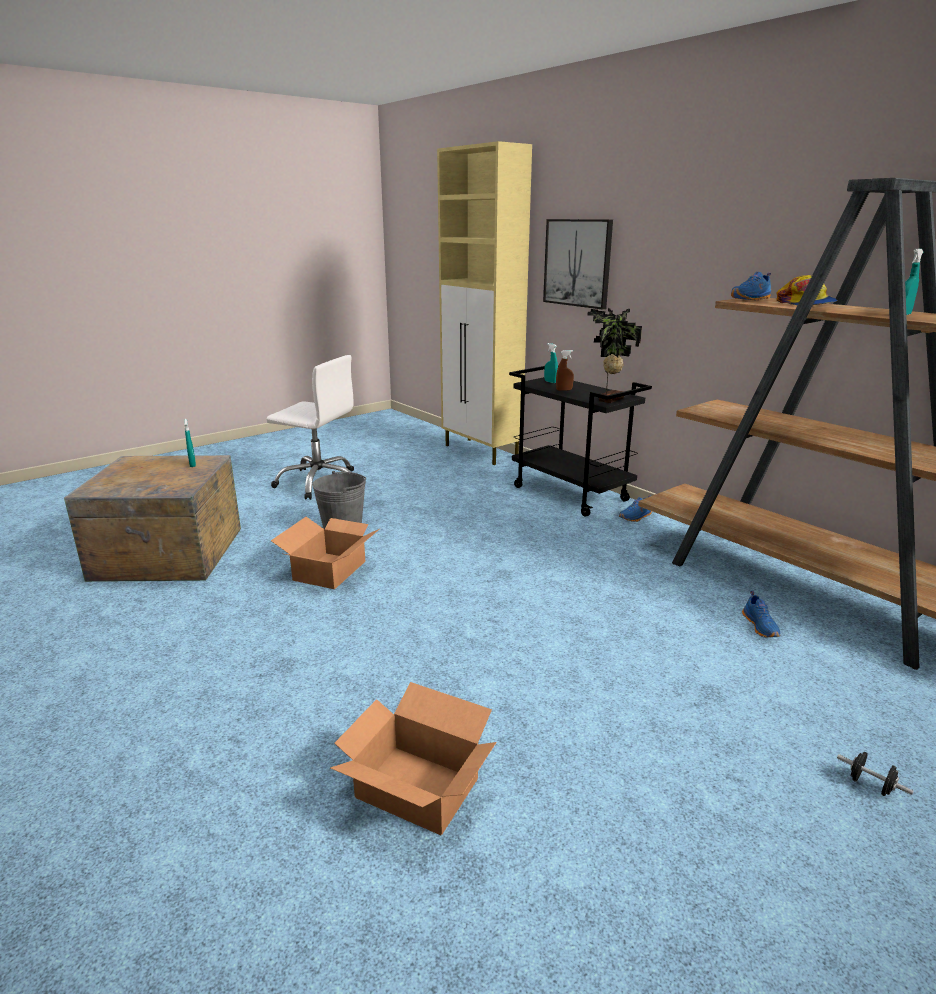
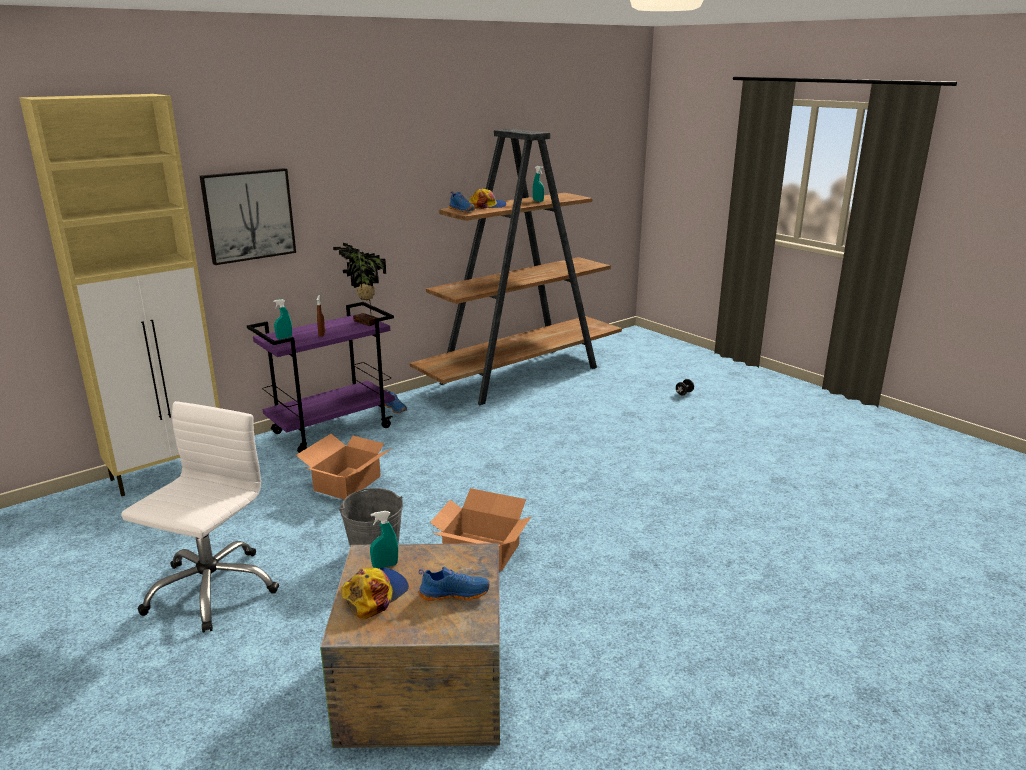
camera: 90 degrees left, 0 degrees up
cardboard box [330,682,497,835] -> cardboard box moved to [296,434,393,500]
black cart [509,366,652,517] -> purple cart [247,302,395,453]
blue shoe [742,591,780,637] -> blue shoe moved to [419,567,490,601]
none -> cap [341,568,409,619]

